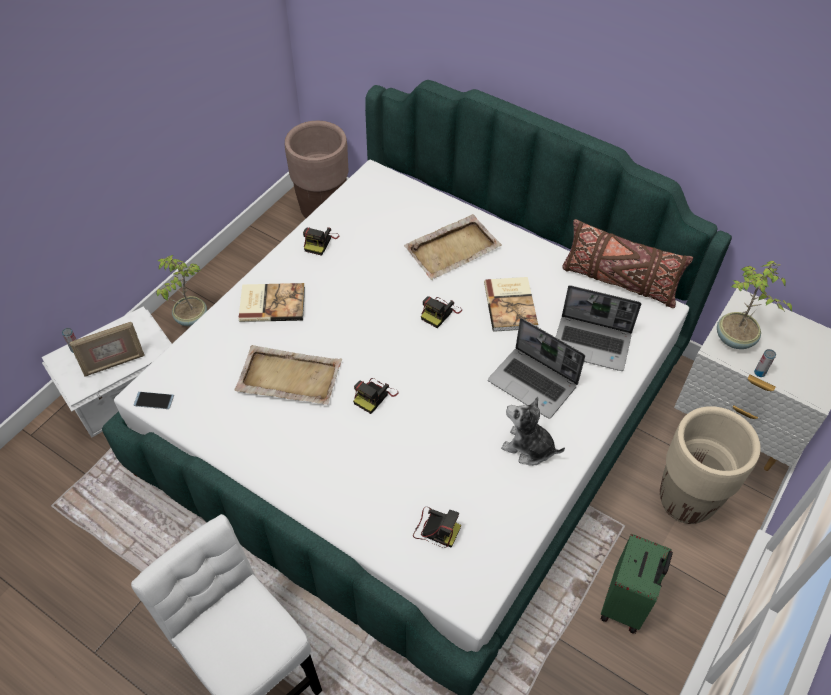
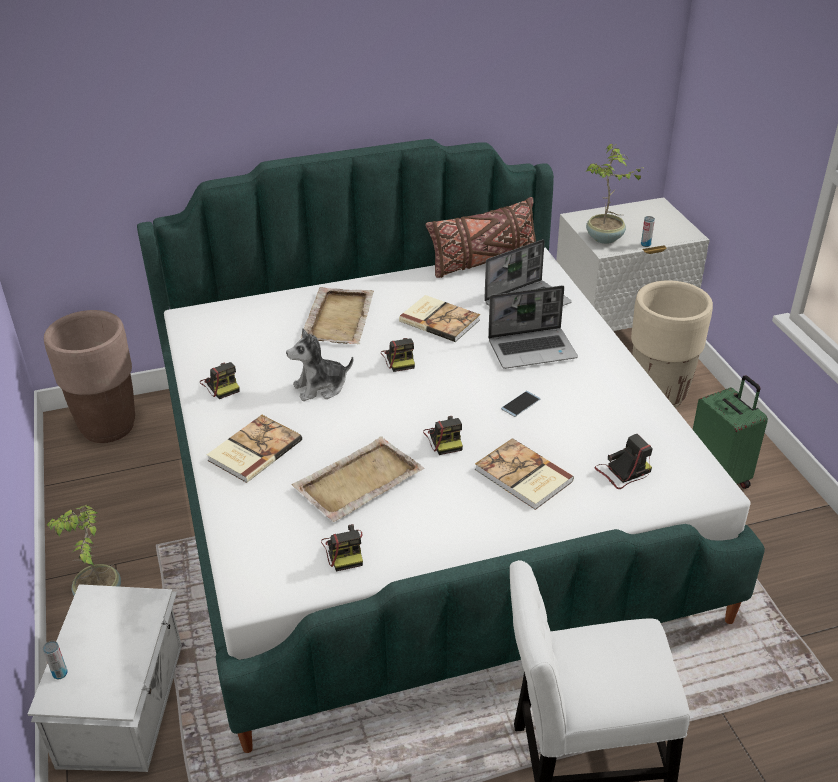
camera: 50 degrees left, 15 degrees down
picture frame [70,322,145,377] -> none
phone [134,392,174,409] -> phone moved to [501,391,540,417]
plush toy [501,396,565,466] -> plush toy moved to [286,328,353,401]
none -> camera [321,524,363,572]
none -> book [475,438,574,510]

